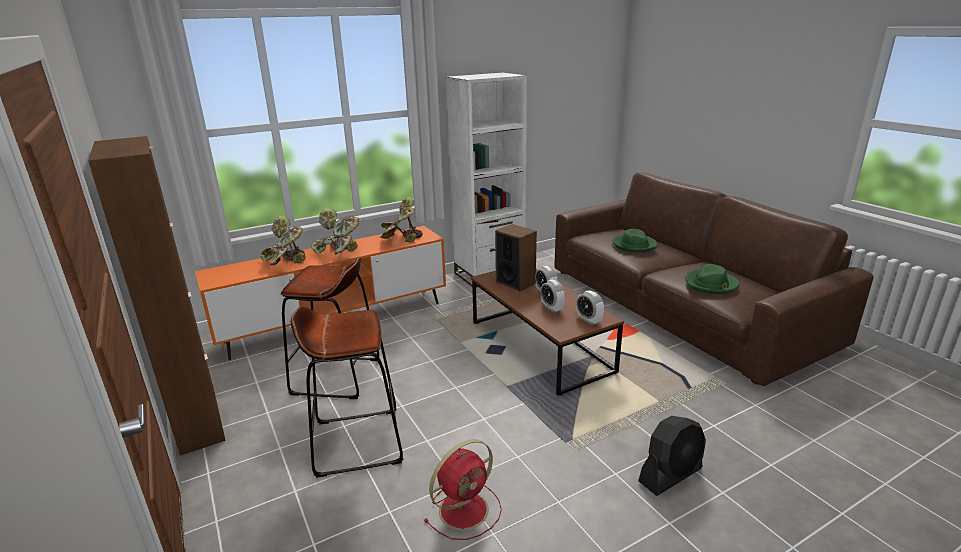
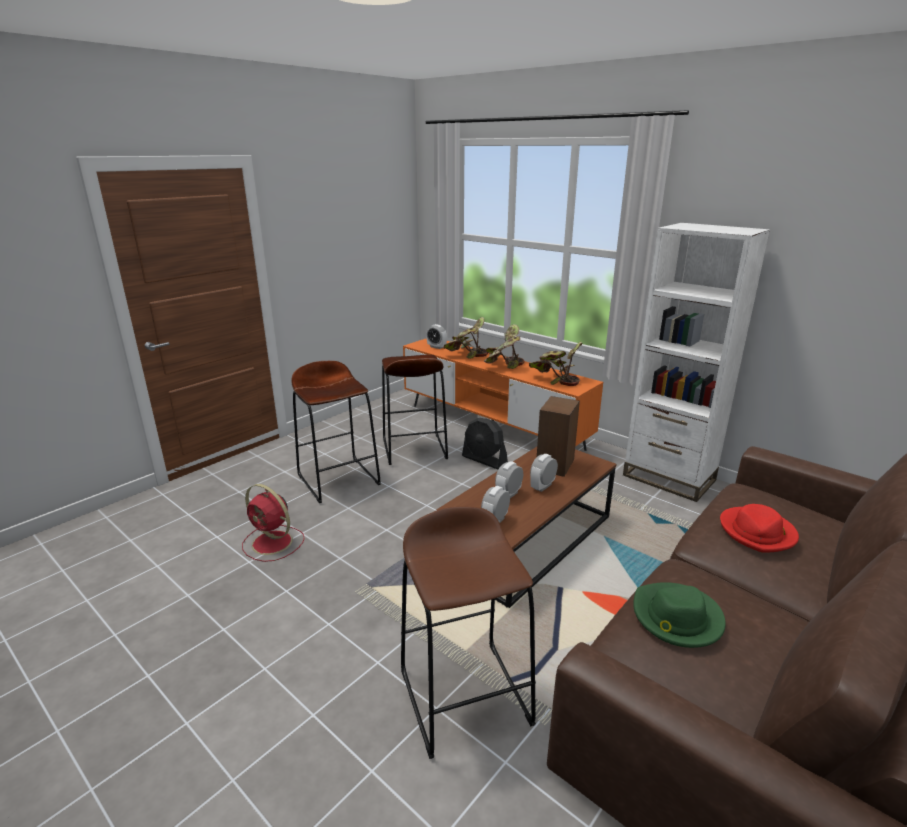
camera: 70 degrees right, 0 degrees up
brown cabinet [88,136,226,455] -> none
green hat [613,229,657,252] -> red hat [720,504,799,553]
black fan [638,416,706,496] -> black fan moved to [462,418,508,469]
none -> brown stool [401,506,536,759]
none -> alarm clock [426,324,447,349]

